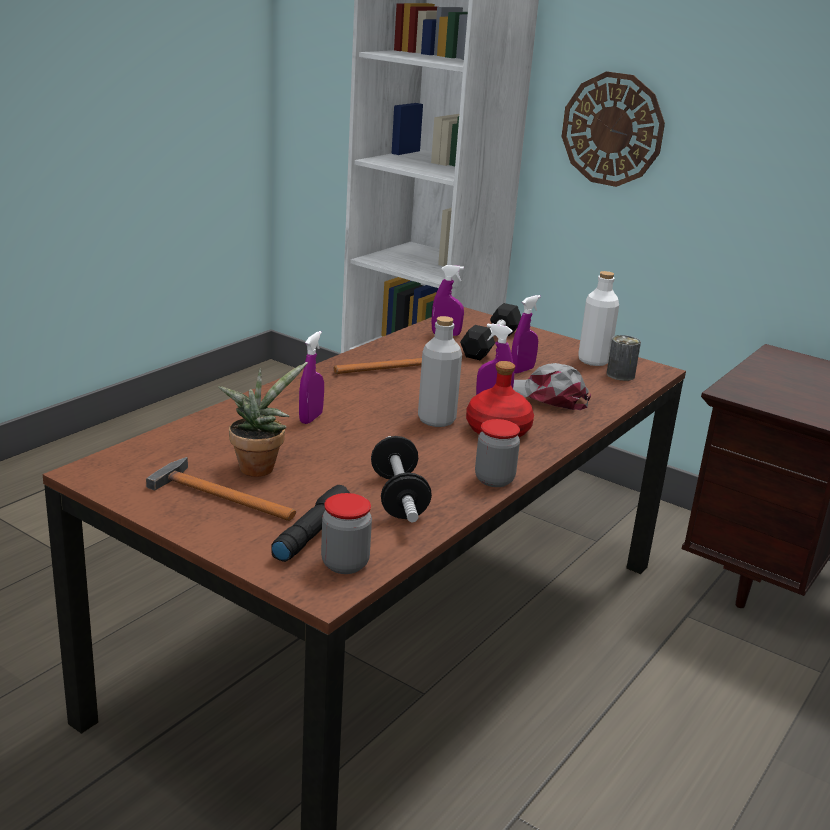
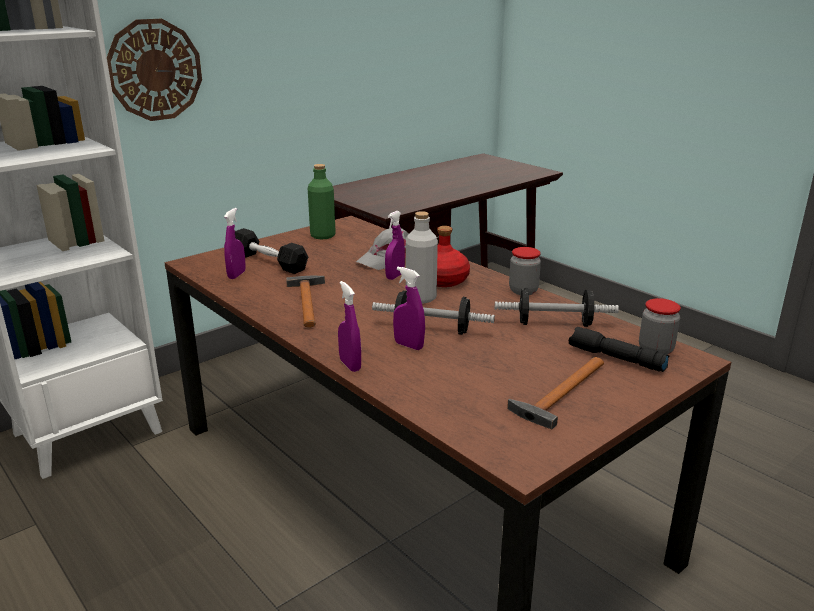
camera: 75 degrees left, 0 degrees up
potted plant [218,362,308,477] -> none
purple spray bottle [511,295,541,373] -> purple spray bottle moved to [338,281,361,372]
white bottle [578,271,619,366] -> green bottle [308,164,336,239]
can [607,335,641,381] -> none
none -> dumbbell [372,291,495,335]

